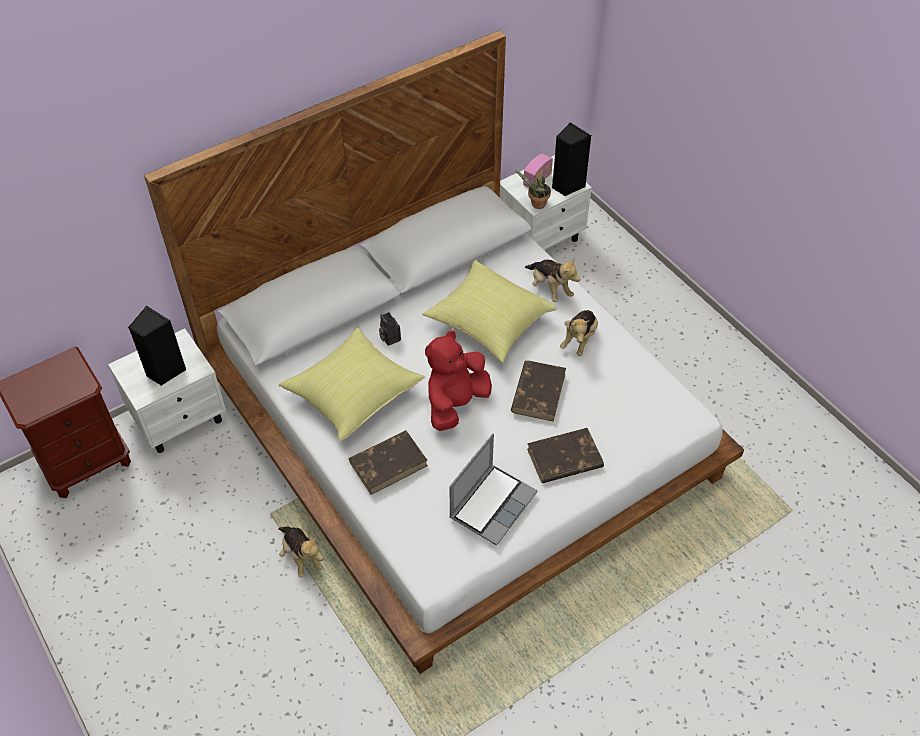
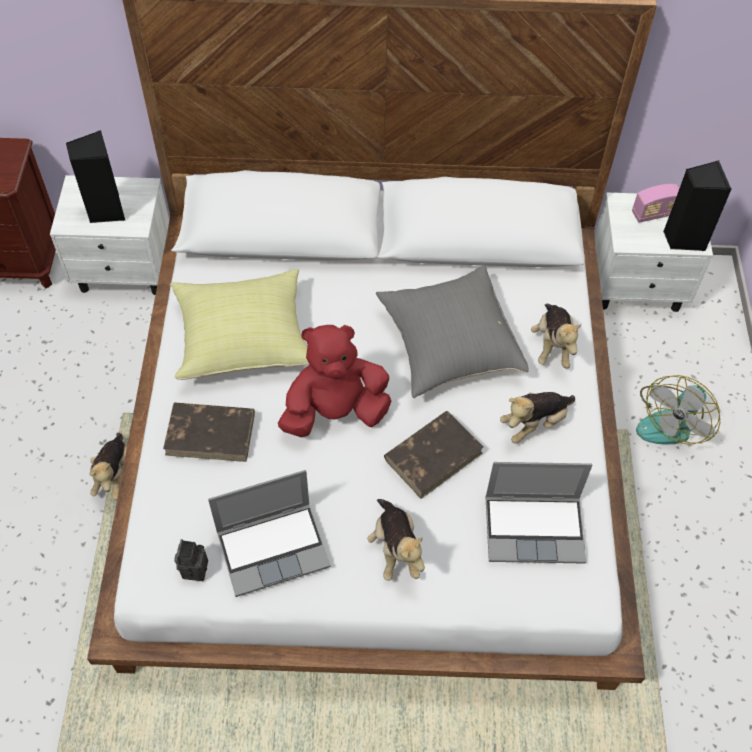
camera: 35 degrees right, 5 degrees up
camera [379,312,401,346] -> camera moved to [174,539,208,581]
yellow pillow [422,260,557,363] -> grey pillow [376,265,529,398]
potted plant [515,170,551,209] -> none
brown book [527,428,604,483] -> plush toy [368,499,425,581]
none -> laptop [485,462,593,564]
none -> fan [636,375,720,444]

